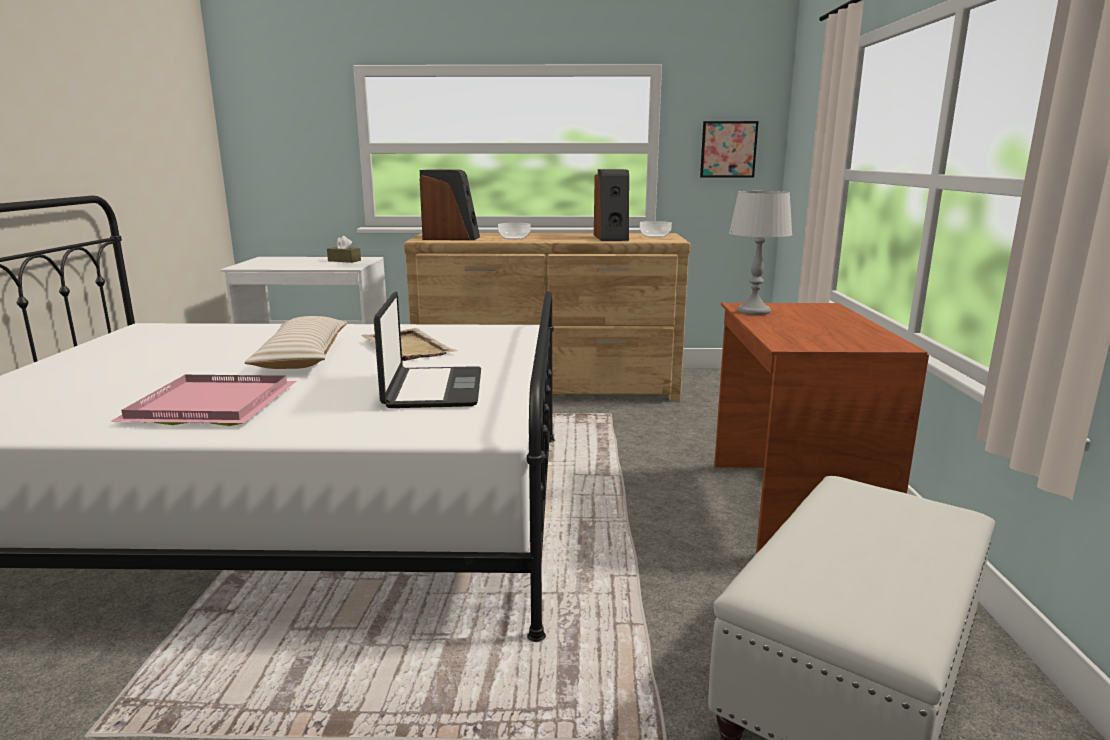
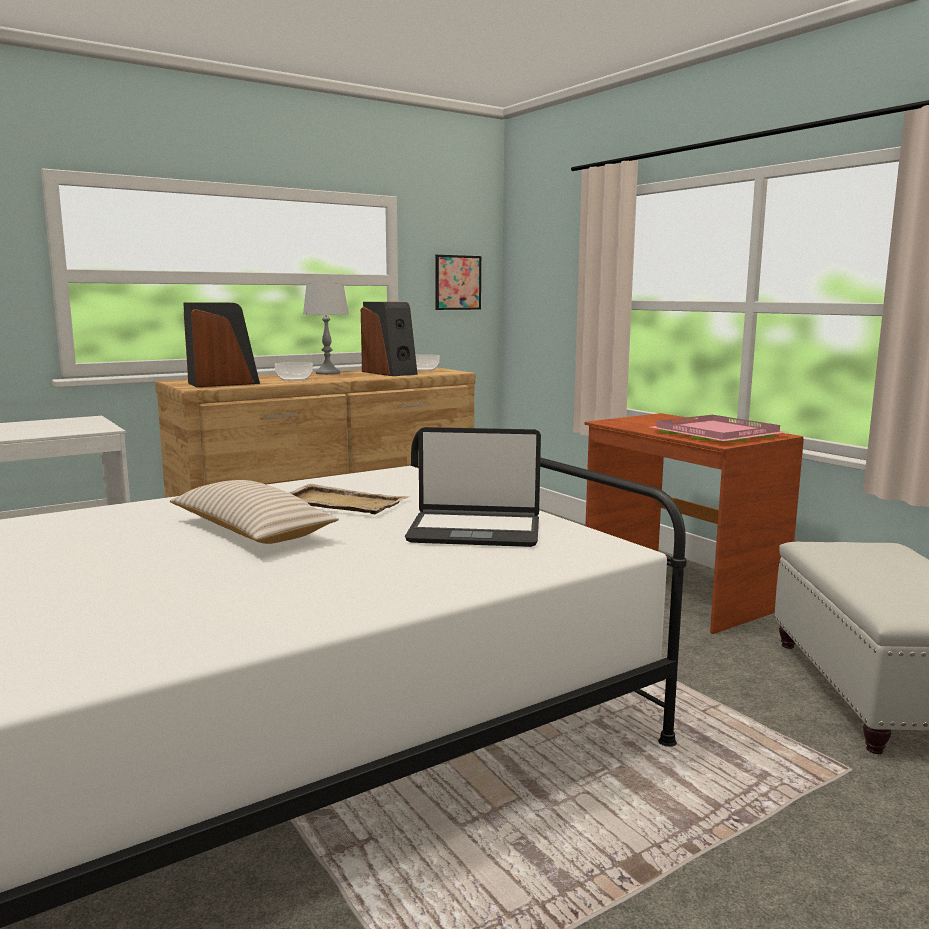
camera: 35 degrees left, 5 degrees down
pink tray [110,375,296,426] -> pink tray moved to [651,415,786,442]
brown tissue box [327,236,361,263] -> none
laptop [374,292,481,408] -> laptop turned 135 degrees clockwise [405,427,541,547]
grey table lamp [729,191,792,315] -> grey table lamp moved to [303,283,349,375]

